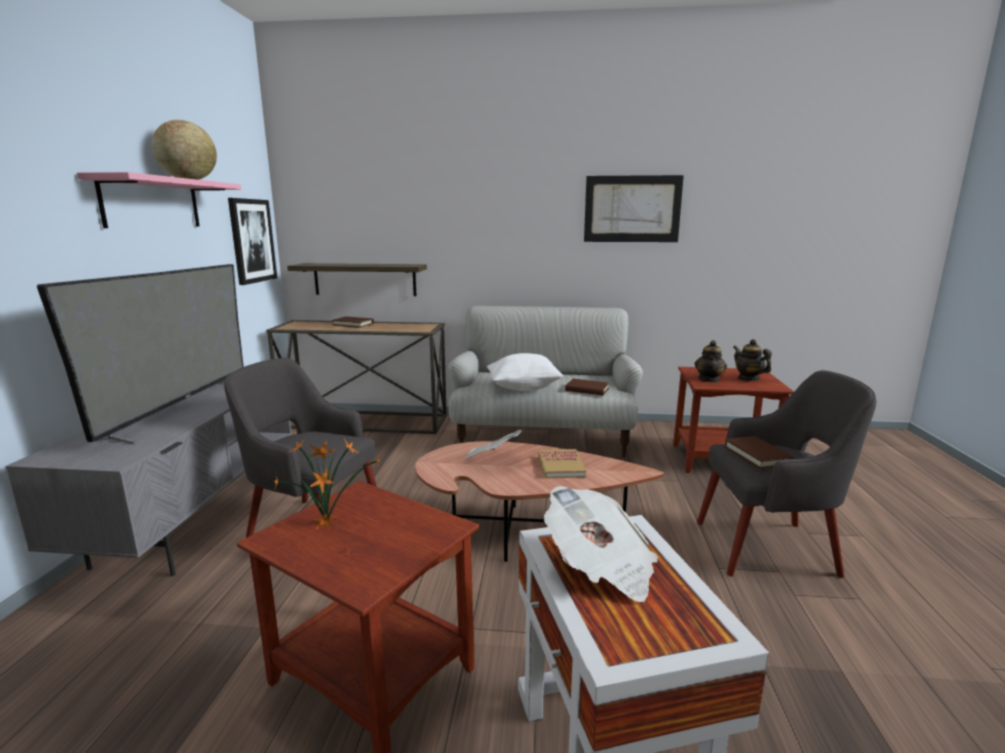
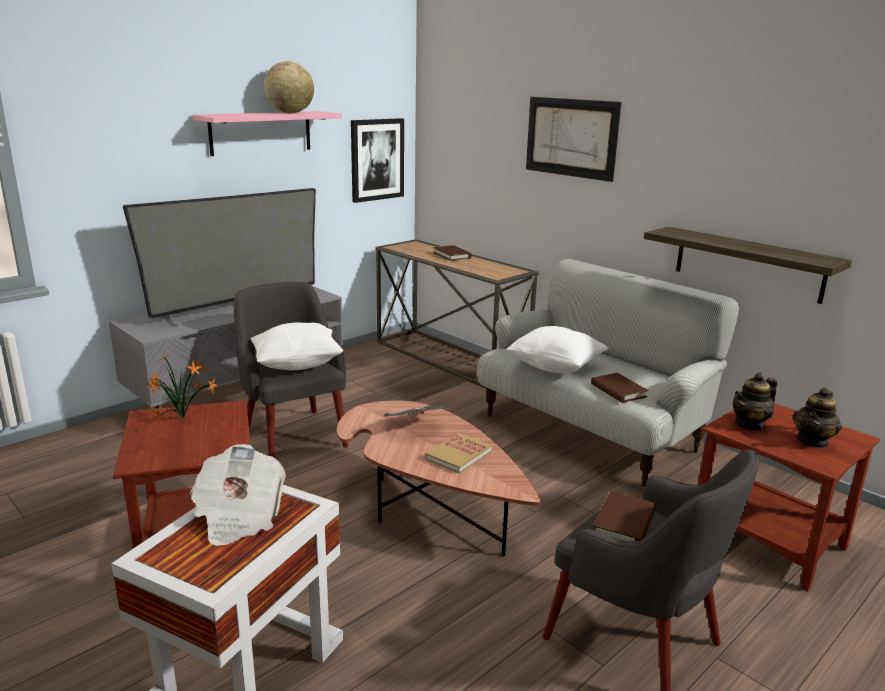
camera: 40 degrees right, 5 degrees up
shelf [287,263,427,296] -> shelf moved to [644,227,852,304]
picture [584,175,684,242] -> picture moved to [526,97,621,182]
teapot [733,339,772,381] -> teapot turned 150 degrees counterclockwise [793,387,842,449]
none -> white pillow [250,323,343,370]

